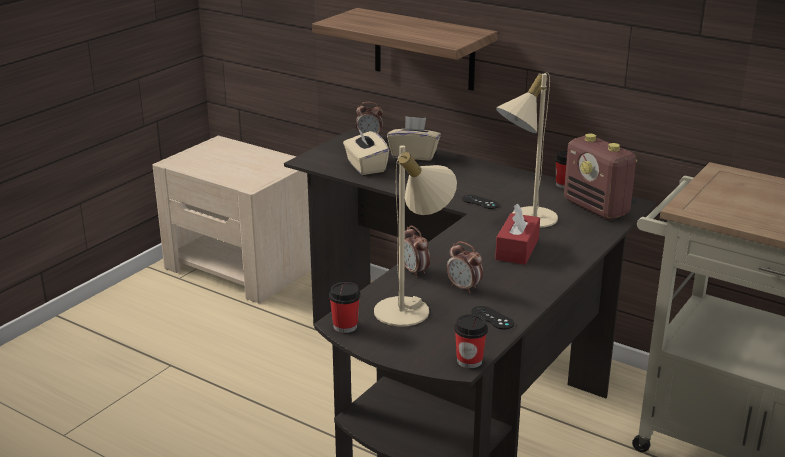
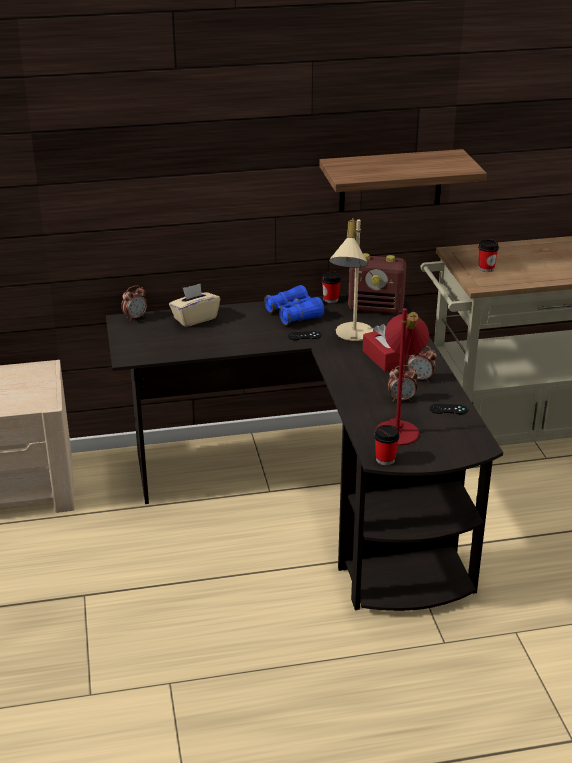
camera: 45 degrees left, 5 degrees up
shelf [312,8,498,91] -> shelf moved to [319,149,487,212]
beige tissue box [343,128,389,175] -> none
beige table lamp [374,145,457,327] -> red table lamp [376,308,429,446]
alarm clock [404,226,430,277] -> alarm clock moved to [407,346,437,382]
cup [454,314,488,368] -> cup moved to [478,239,499,272]
none -> blue binoculars [264,285,325,325]

